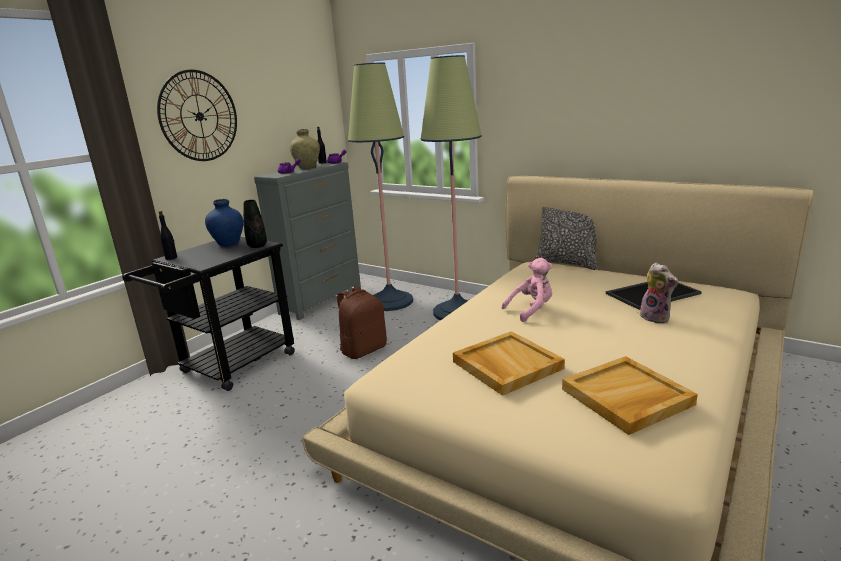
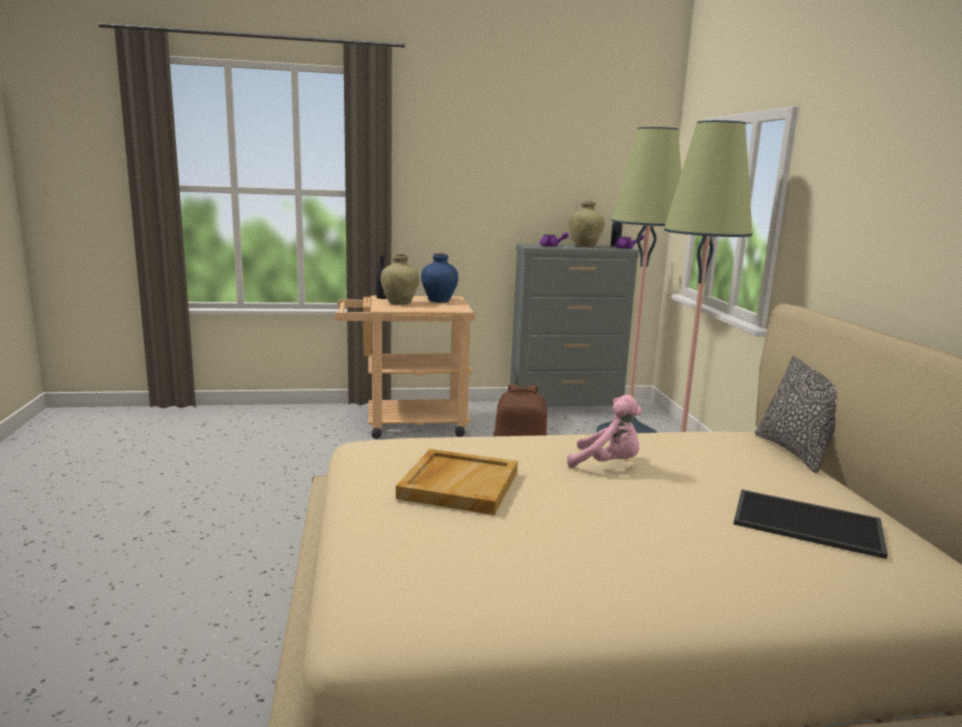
camera: 45 degrees right, 5 degrees down
black cart [122,237,295,391] -> beige cart [334,296,475,439]
wall clock [157,70,237,161] -> none
black vase [243,200,267,248] -> none
beige tray [562,356,698,435] -> none
plush toy [640,263,678,324] -> none
none -> beige vase [381,254,419,305]

